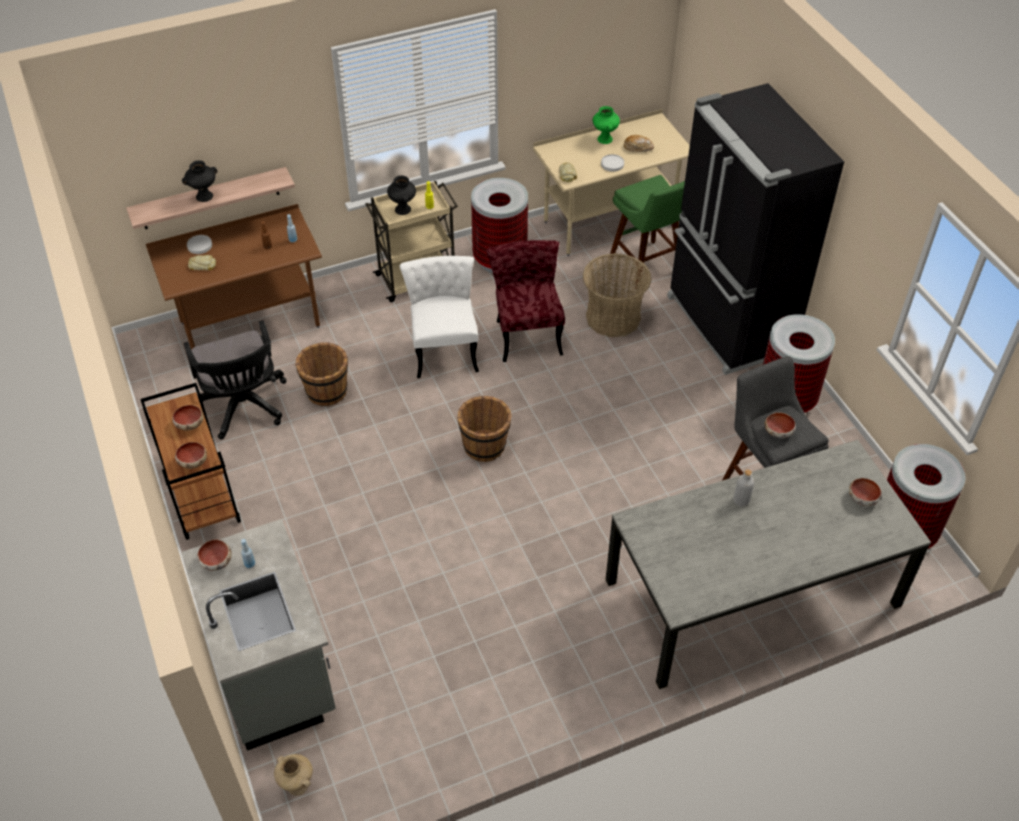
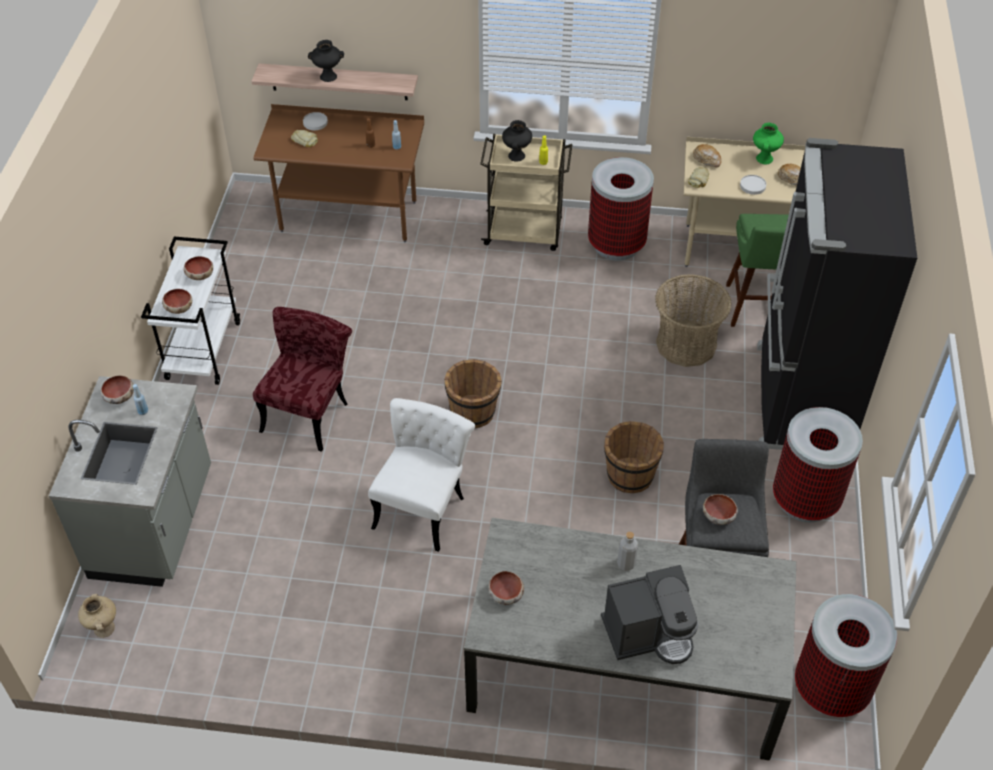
camera: 30 degrees right, 0 degrees up
brown cart [140,383,241,540] -> white cart [141,237,240,385]
black office chair [183,320,286,439] -> none
brown bucket [295,343,348,406] -> brown bucket moved to [604,421,664,493]
white chair [400,256,479,378] -> white chair moved to [368,398,476,552]
red chair [486,240,565,362] -> red chair moved to [253,307,352,452]
bowl [849,478,882,506] -> bowl moved to [489,571,524,605]
none -> coffee machine [601,565,698,664]
none -> bread [693,144,721,167]

